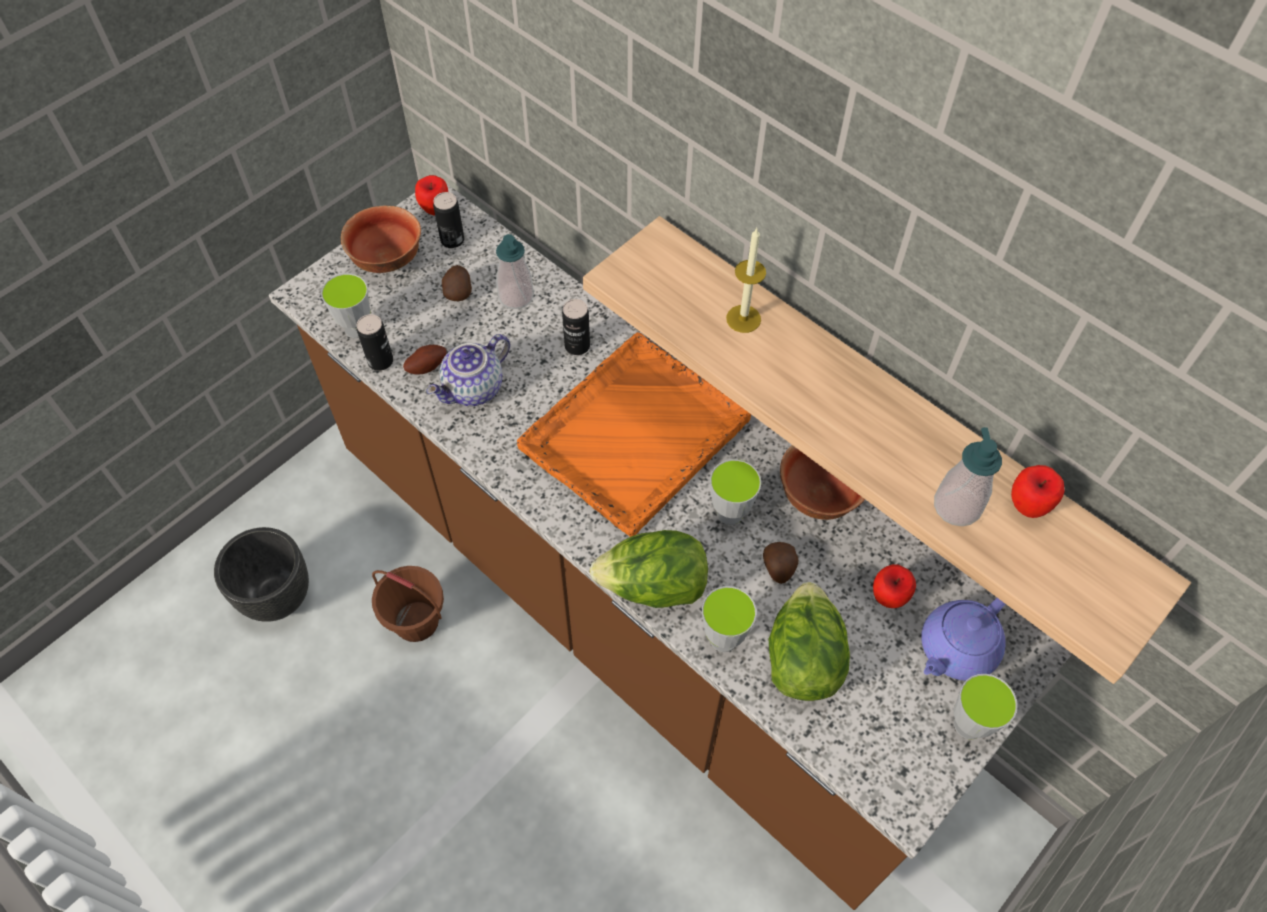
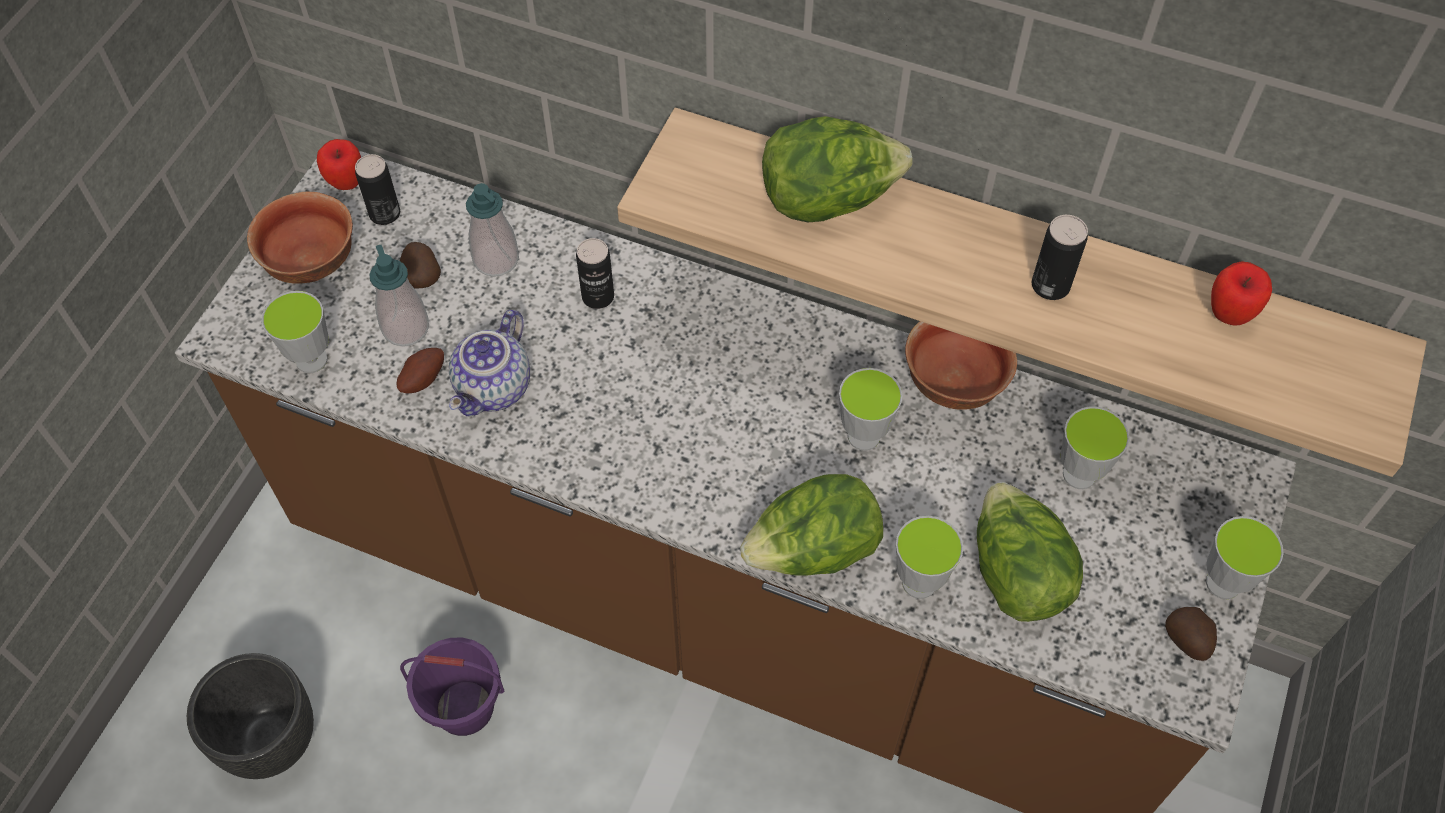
camera: 20 degrees left, 0 degrees up
can [357,314,393,371] -> can moved to [1032,215,1088,300]
brown bucket [372,566,444,642] -> purple bucket [400,638,504,736]
orange tray [517,332,751,537] -> none
candle [726,228,766,333] -> lettuce [762,116,913,222]
potato [763,542,798,584] -> potato moved to [1165,607,1217,661]
apple [873,564,916,608] -> cup [1061,406,1130,489]
purple teapot [921,598,1006,681] -> none
soap dispenser [934,427,1002,526] -> soap dispenser moved to [370,245,429,346]

